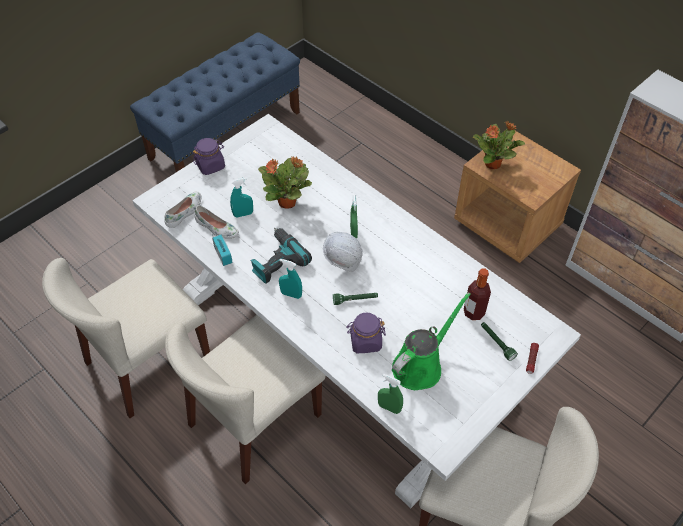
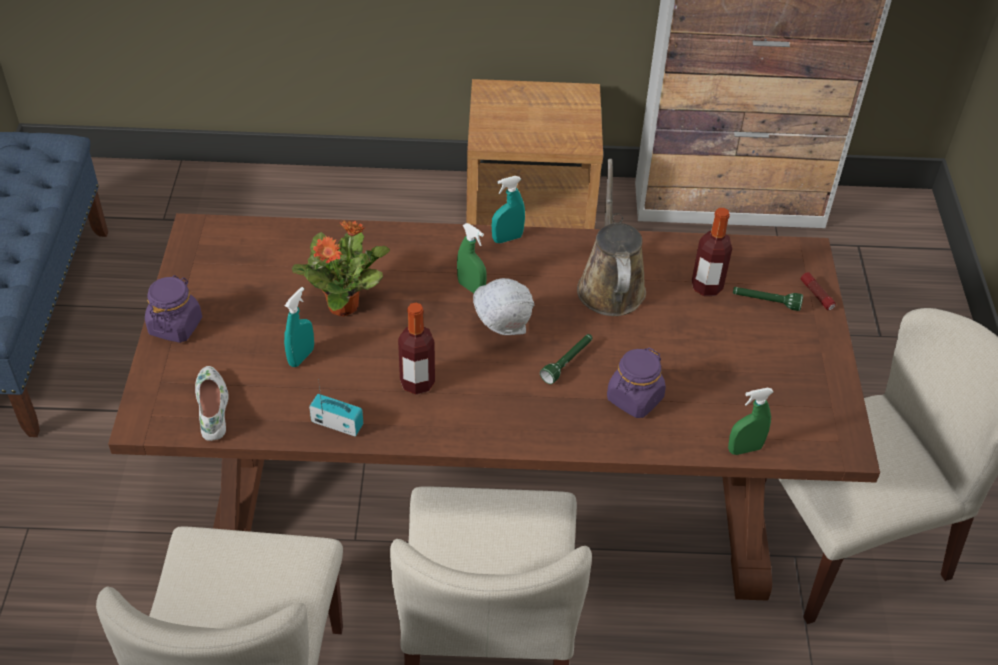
camera: 45 degrees left, 5 degrees down
white dining table [132,114,581,508] -> brown dining table [108,213,880,601]
white shoe [195,205,239,239] -> none
power drill [251,228,312,284] -> bottle [398,303,435,394]
turquoise spray bottle [279,259,302,299] -> turquoise spray bottle moved to [492,176,525,243]
green watering can [392,292,471,390] -> none
potted plant [473,121,525,169] -> none
none -> brown watering can [577,159,646,316]

